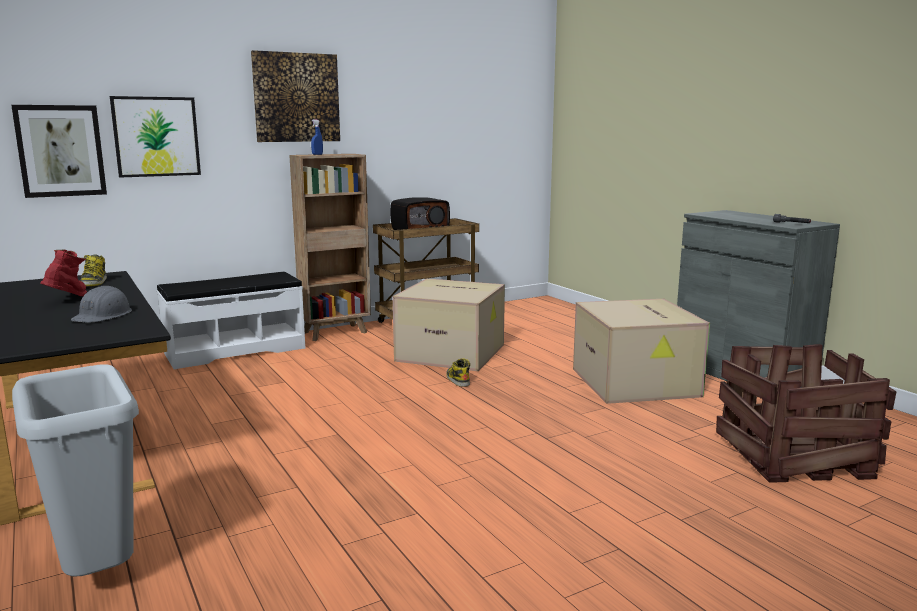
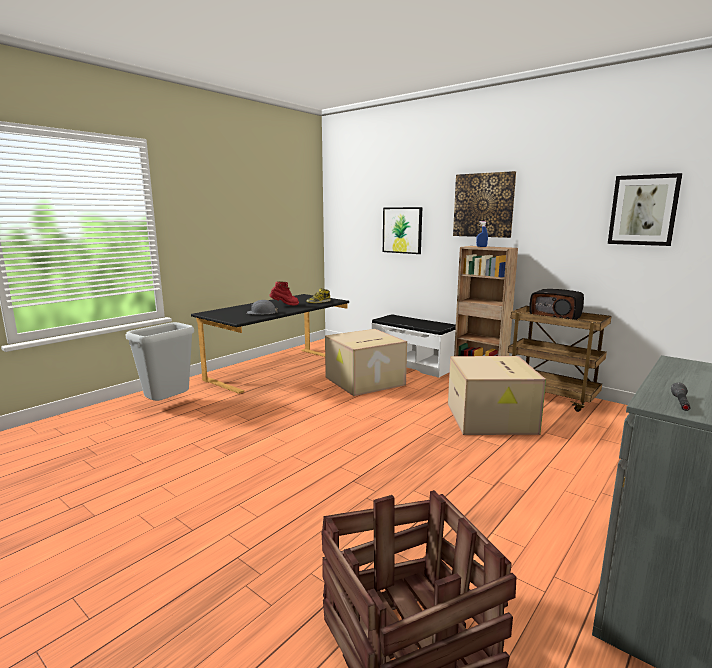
camera: 70 degrees right, 0 degrees up
picture [11,105,107,198] -> picture moved to [608,173,683,246]
boot [446,358,470,387] -> none
cardboard box [573,299,710,404] -> cardboard box moved to [325,329,407,396]

